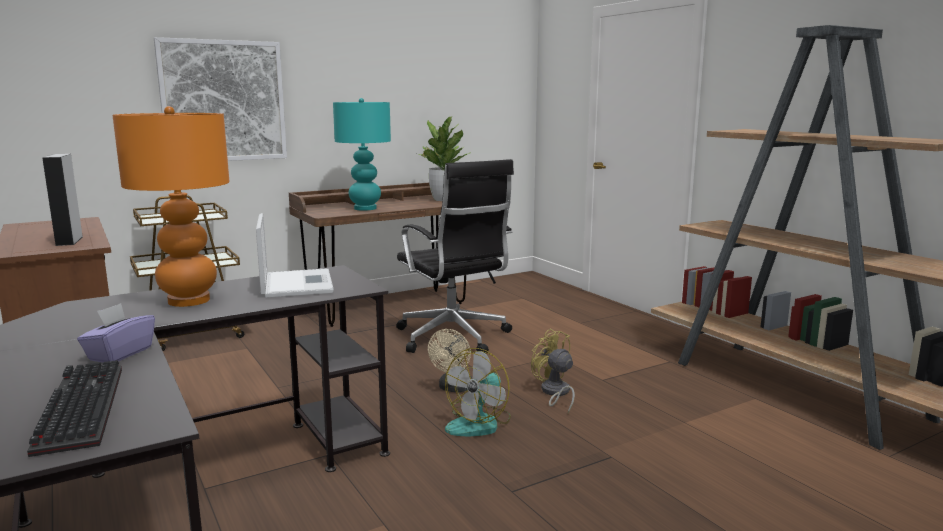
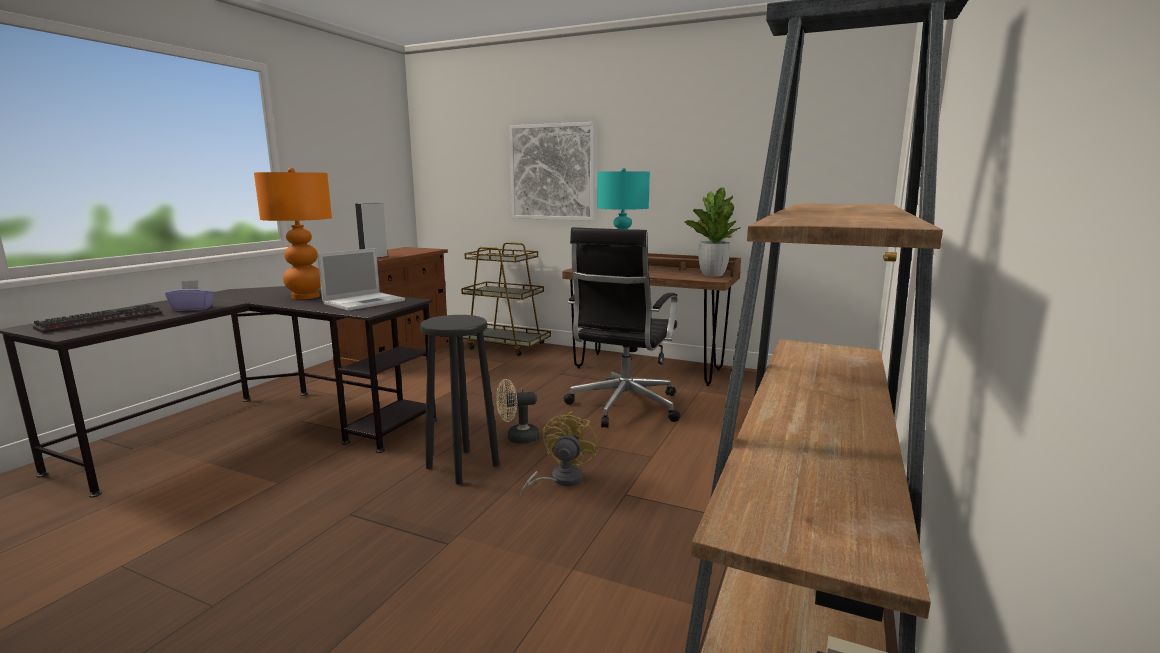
camera: 55 degrees right, 0 degrees up
fan [445,348,511,436] -> black stool [420,315,499,485]

